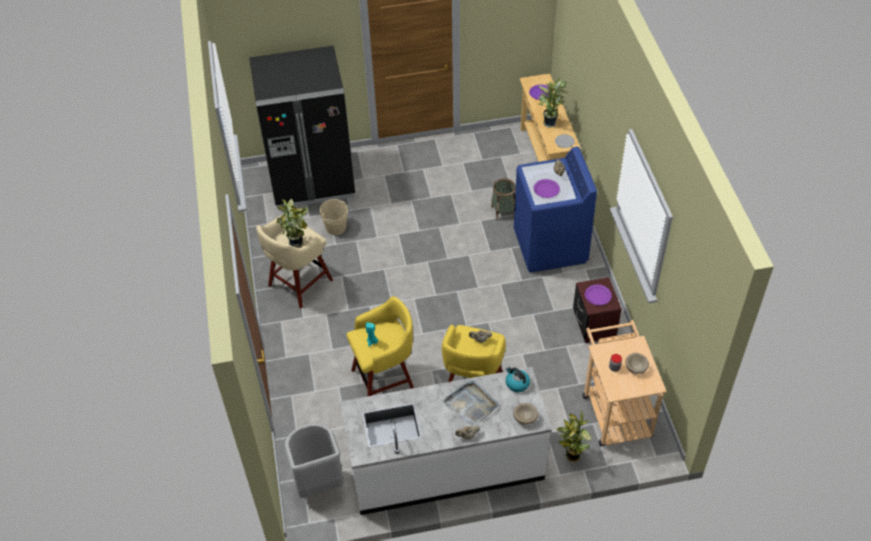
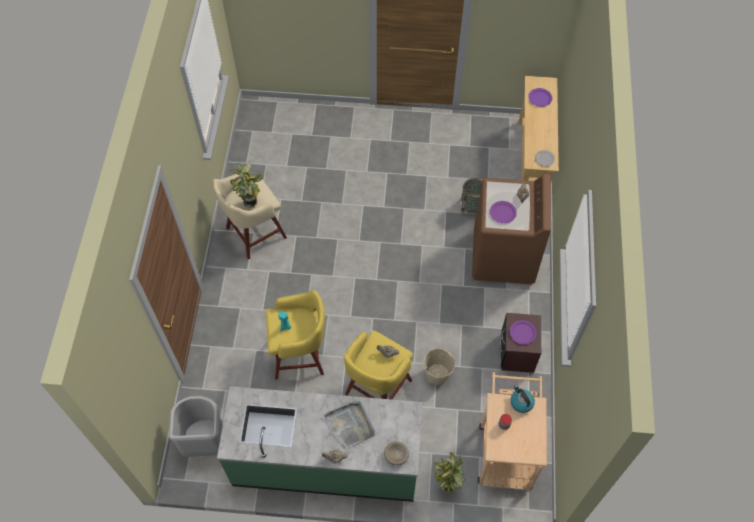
camera: 15 degrees right, 10 degrees up
black fridge [249,46,355,209] -> none
beige bucket [319,199,348,235] -> beige bucket moved to [423,348,455,385]
white counter [340,367,552,515] -> green counter [217,386,423,502]
kettle [506,366,530,392] -> kettle moved to [510,385,535,413]
blue washing machine [514,147,597,273] -> brown washing machine [472,174,551,284]
potted plant [538,78,569,127] -> none
beige bowl [625,353,649,374] -> none

